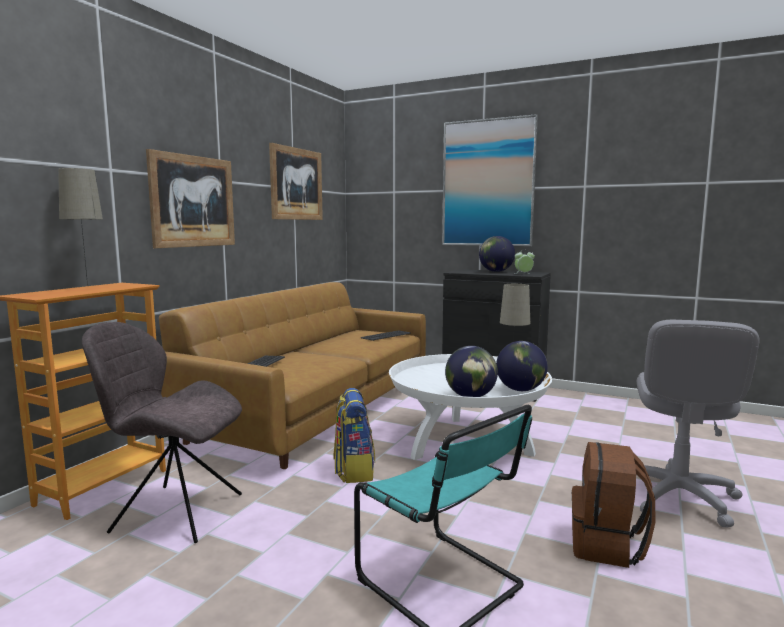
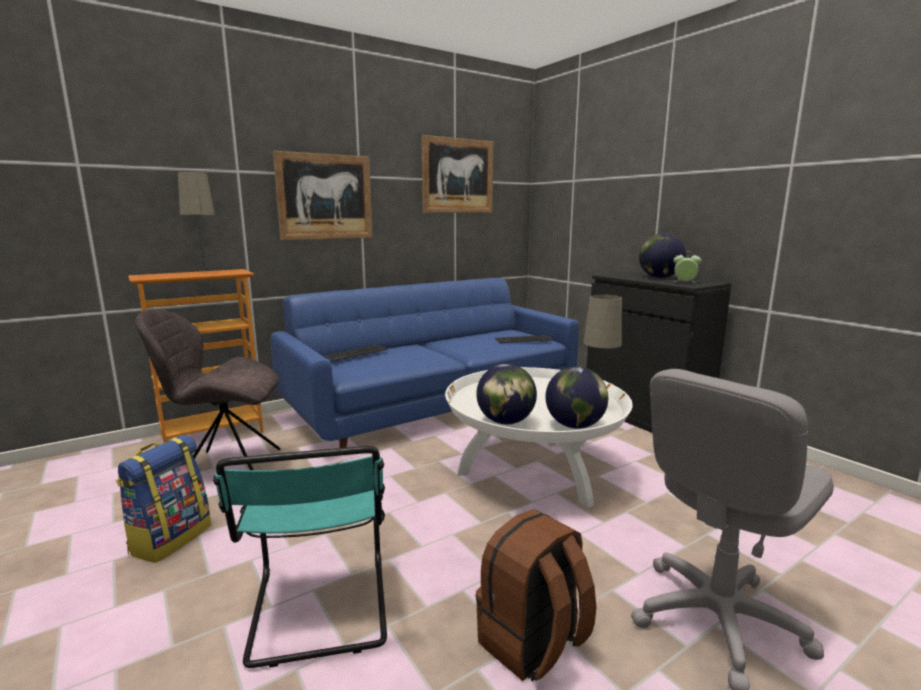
camera: 30 degrees right, 5 degrees up
grey chair [82,322,242,543] -> grey chair turned 45 degrees counterclockwise [135,309,281,470]
brown sofa [159,282,426,469] -> blue sofa [271,278,579,448]
backpack [334,388,375,483] -> backpack moved to [116,435,211,563]
picture [442,114,538,246] -> none

